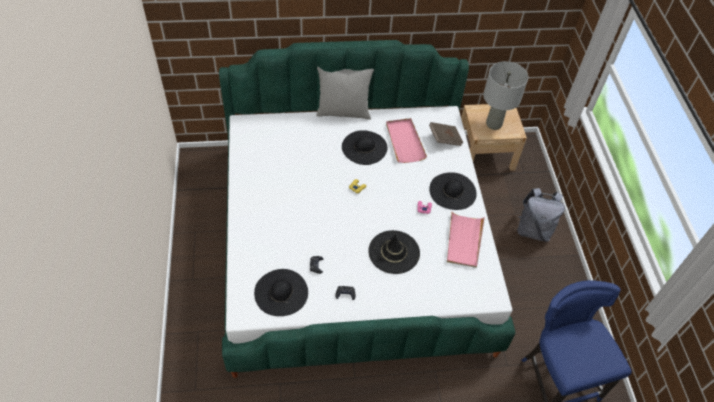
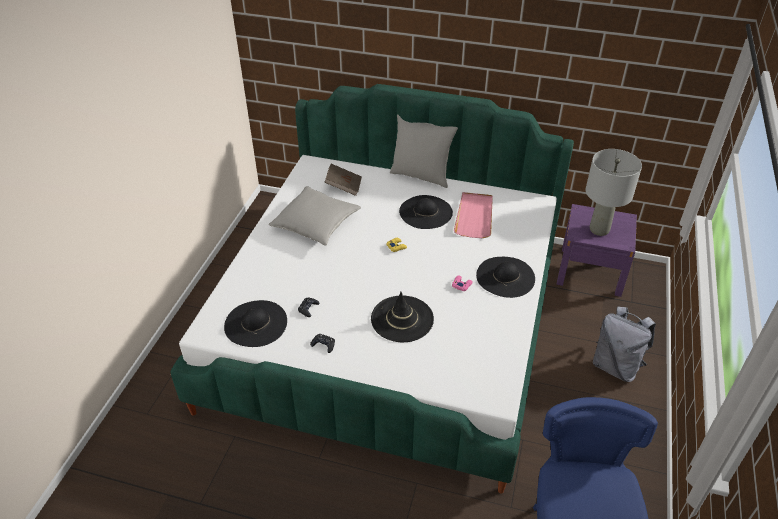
camera: 25 degrees right, 10 degrees down
brown book [429,122,463,146] -> brown book moved to [324,164,362,196]
pink tray [447,212,485,268] -> none
beige nightstand [461,104,527,171] -> purple nightstand [557,204,637,297]
none -> grey pillow [268,186,361,246]

